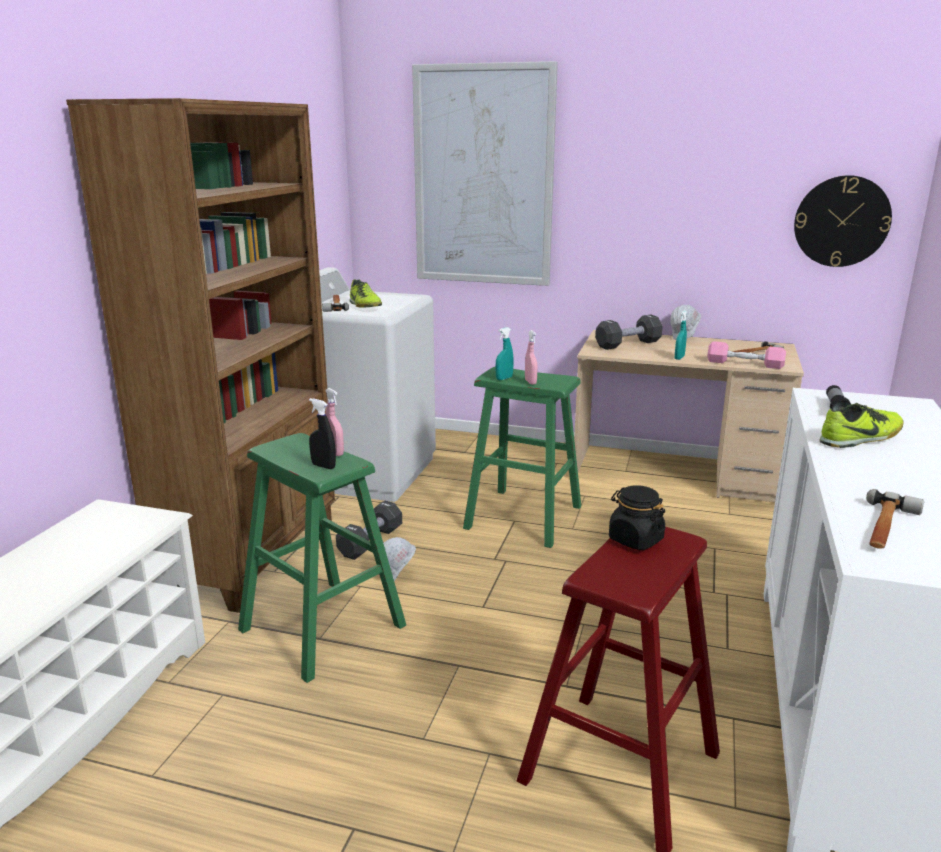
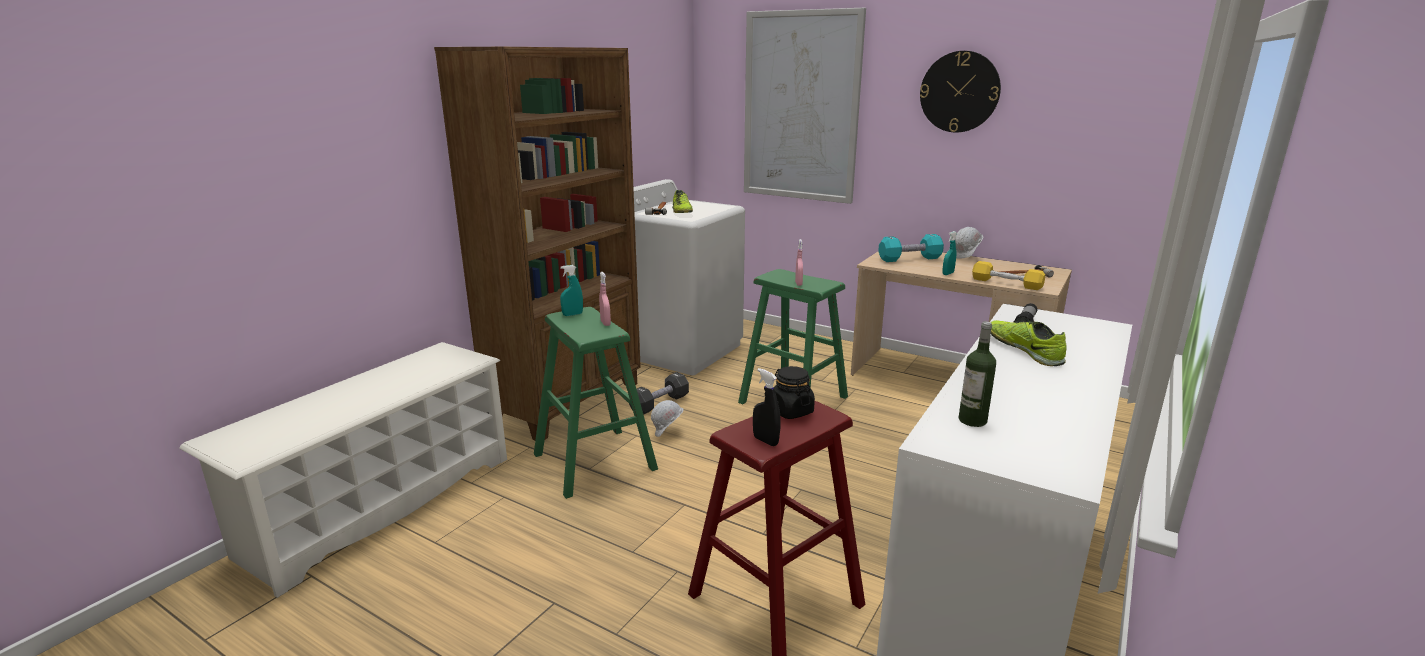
camera: 15 degrees right, 0 degrees up
black spray bottle [309,398,336,469] -> black spray bottle moved to [753,368,781,446]
turquoise spray bottle [495,327,514,380] -> turquoise spray bottle moved to [560,265,583,316]
black dumbbell [595,315,663,350] -> turquoise dumbbell [878,234,944,262]
pink dumbbell [707,341,786,369] -> yellow dumbbell [972,261,1045,290]
wall clock [794,175,892,267] -> wall clock moved to [920,51,1001,132]
shoe [820,403,904,448] -> shoe turned 105 degrees counterclockwise [991,320,1066,366]
hammer [866,489,924,549] -> bottle [959,322,996,427]

